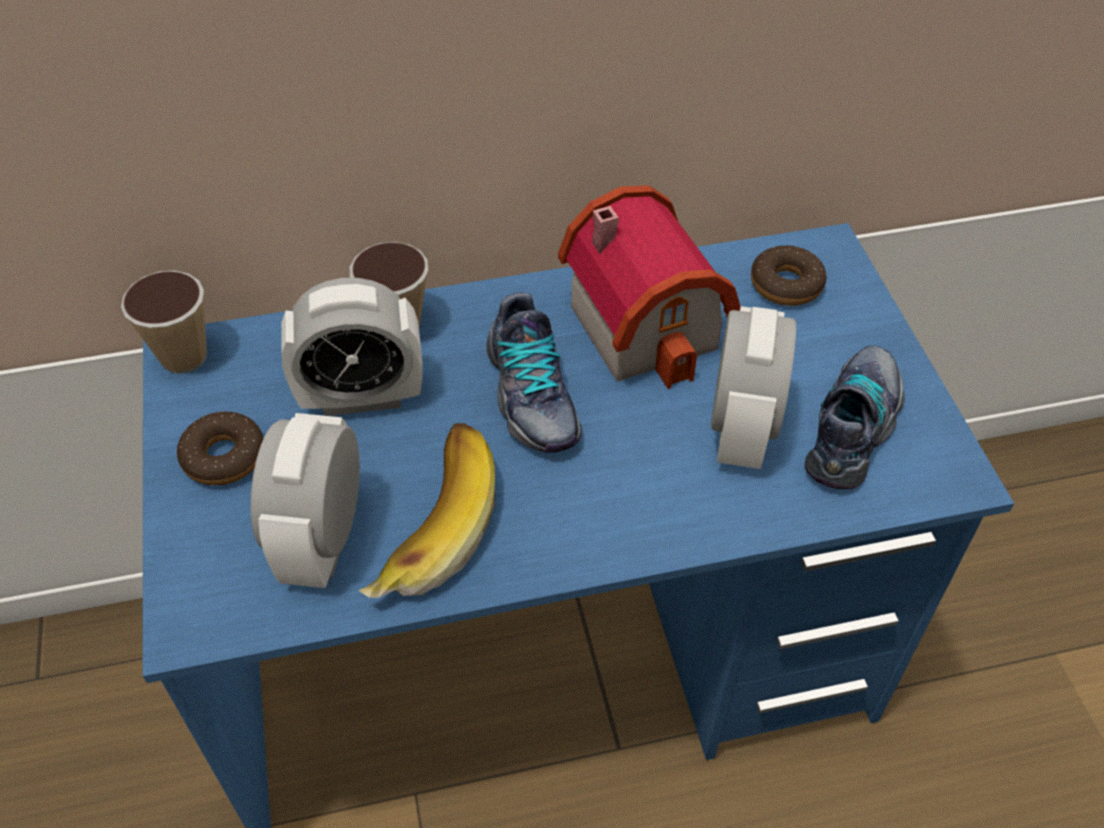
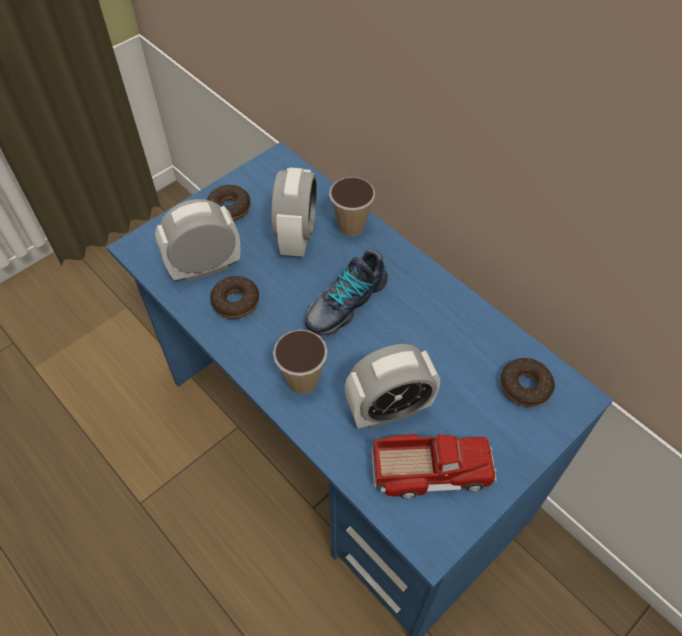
camera: 60 degrees right, 5 degrees up
cup [121,270,207,374] -> cup moved to [273,330,328,394]
alarm clock [281,278,423,416] -> alarm clock turned 135 degrees counterclockwise [271,168,317,257]
banana [358,423,495,598] -> donut [210,276,259,319]
toy house [558,185,741,389] -> none
shoe [805,346,904,489] -> toy truck [371,434,497,499]

